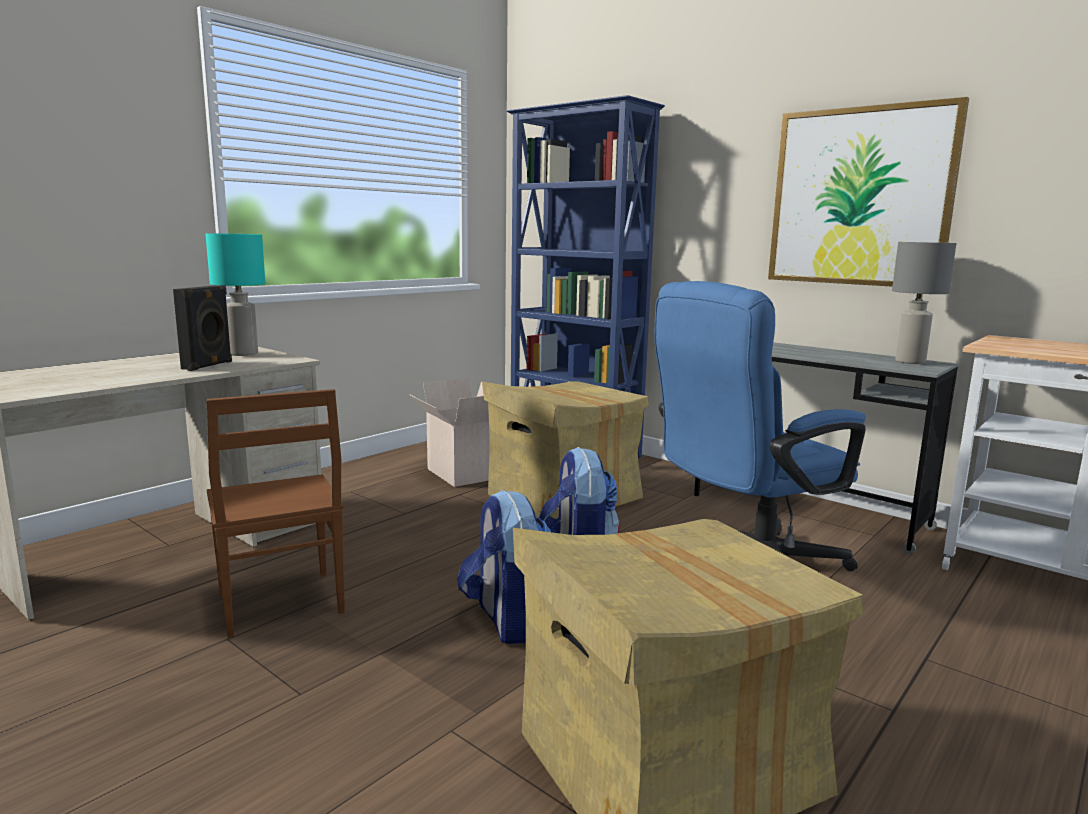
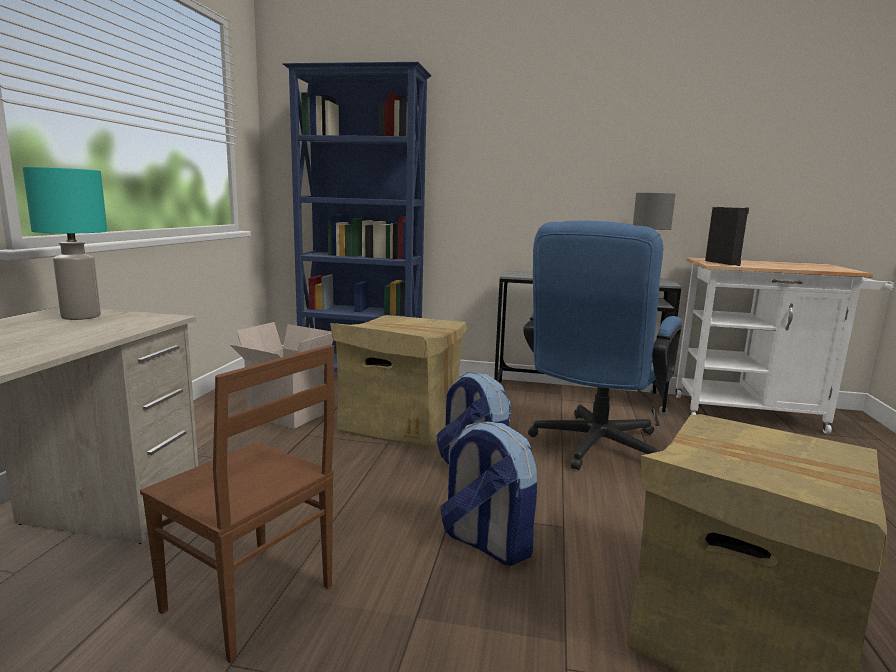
camera: 30 degrees left, 0 degrees up
black speaker [173,285,232,371] -> black speaker moved to [705,207,749,266]
picture [768,97,969,287] -> none

